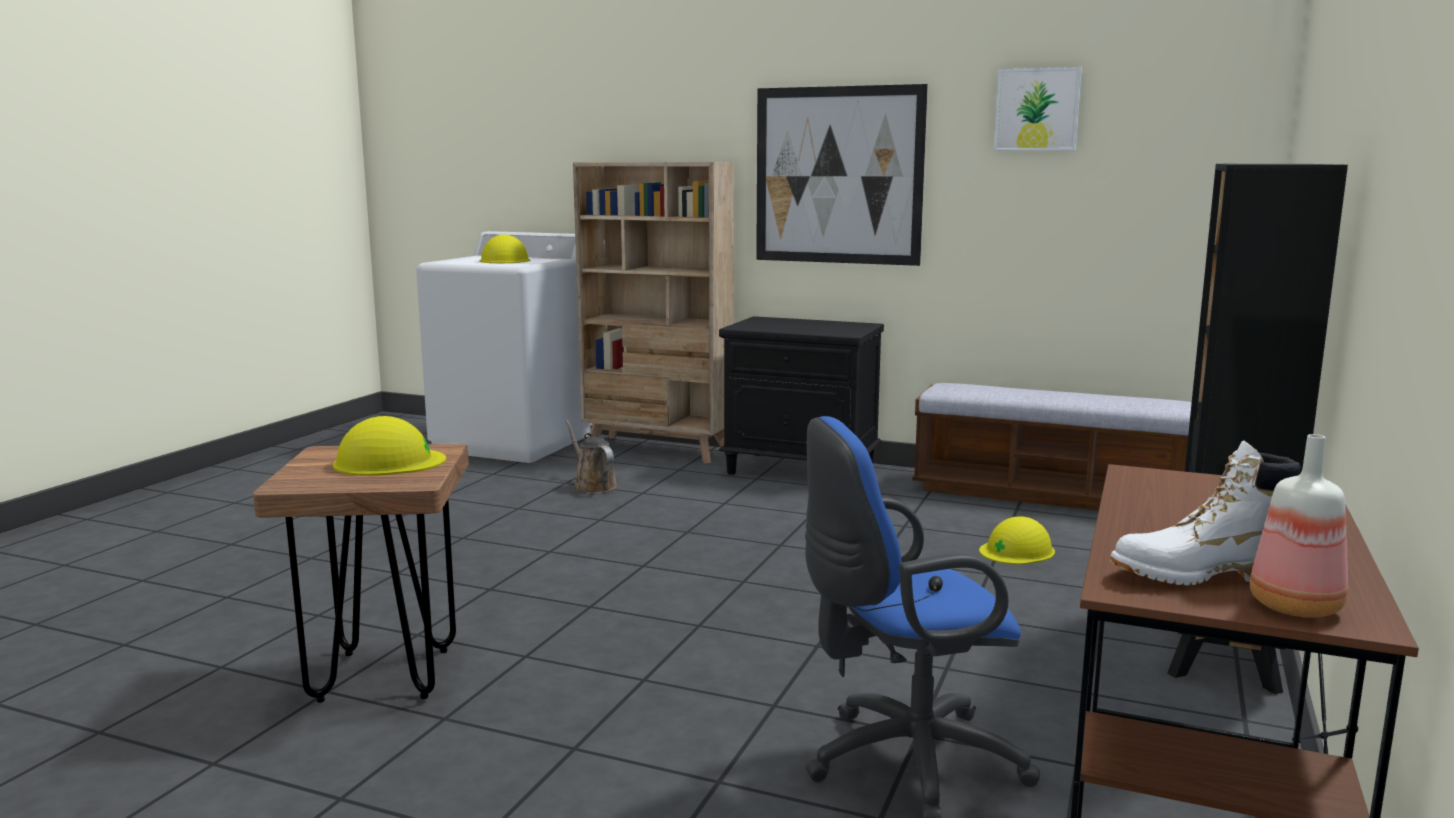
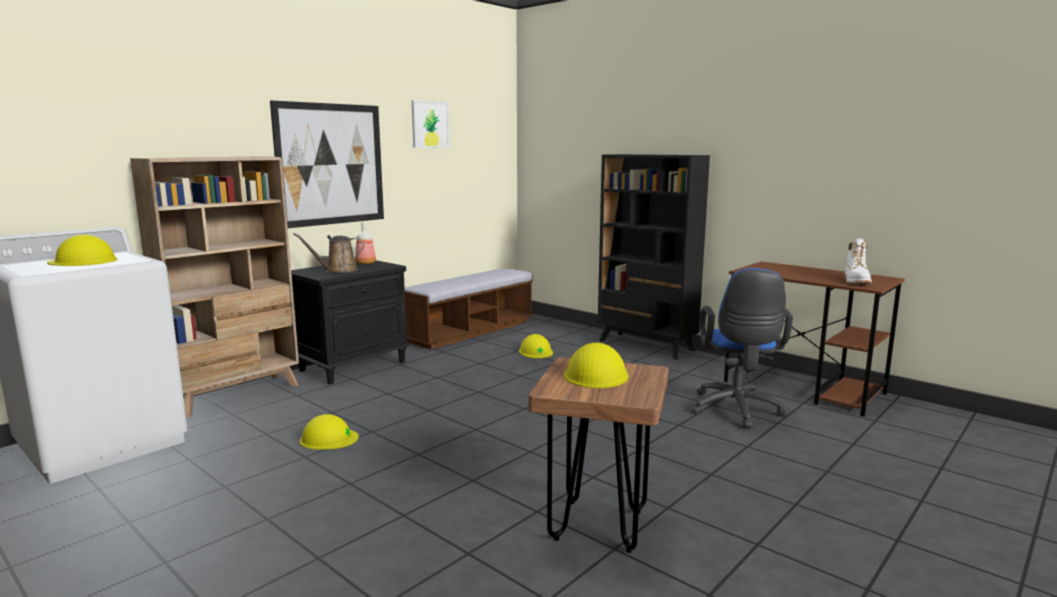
camera: 70 degrees left, 0 degrees up
brown watering can [565,420,617,493] -> brown watering can moved to [293,233,364,273]
bottle [1250,434,1348,618] -> bottle moved to [355,222,376,264]
none -> yellow hard hat [300,414,359,450]

